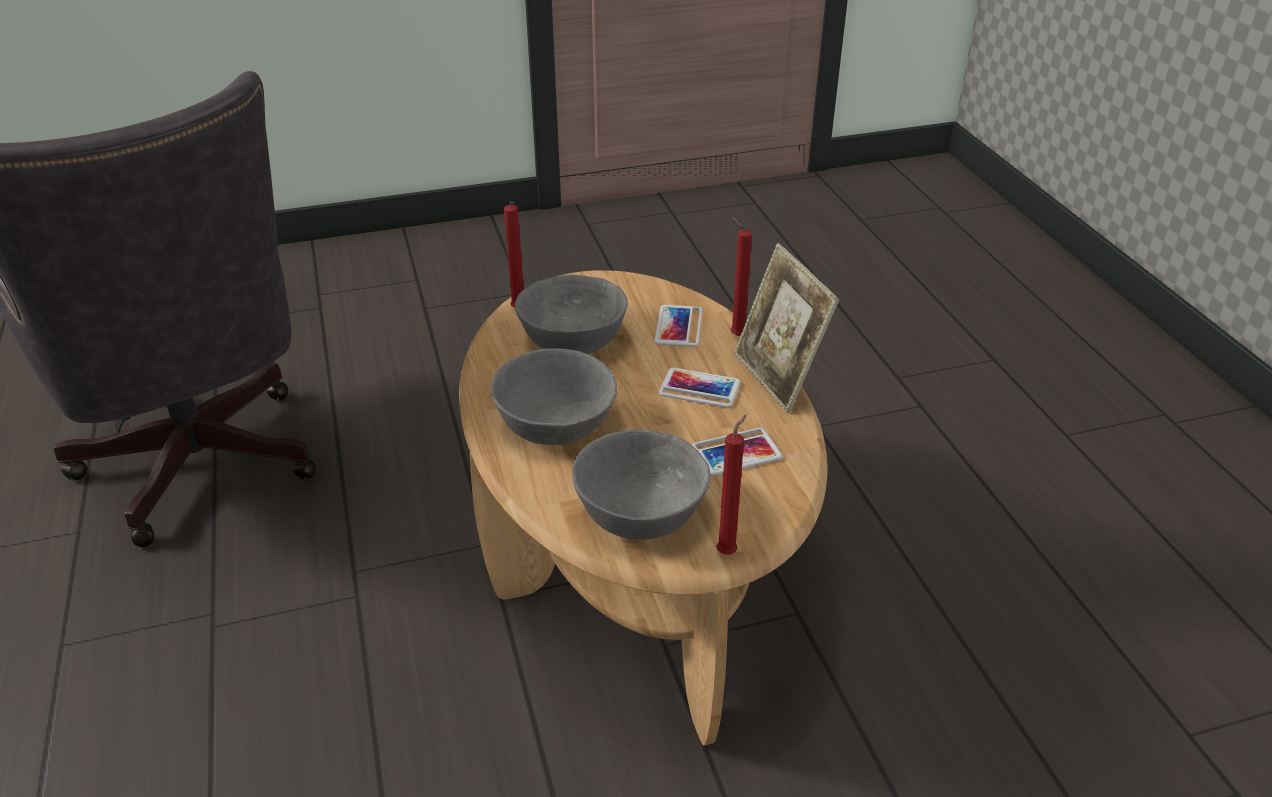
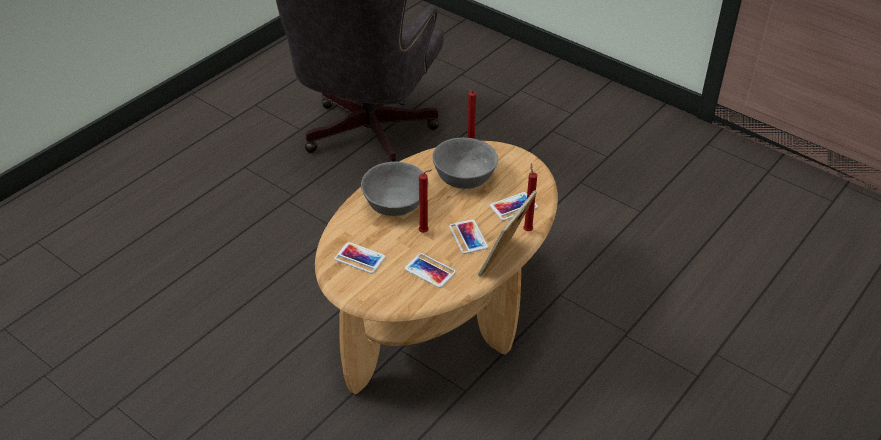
camera: 55 degrees right, 5 degrees up
grey bowl [572,430,710,540] -> phone [334,242,386,274]
red candle [717,415,746,555] -> red candle moved to [419,170,431,233]

